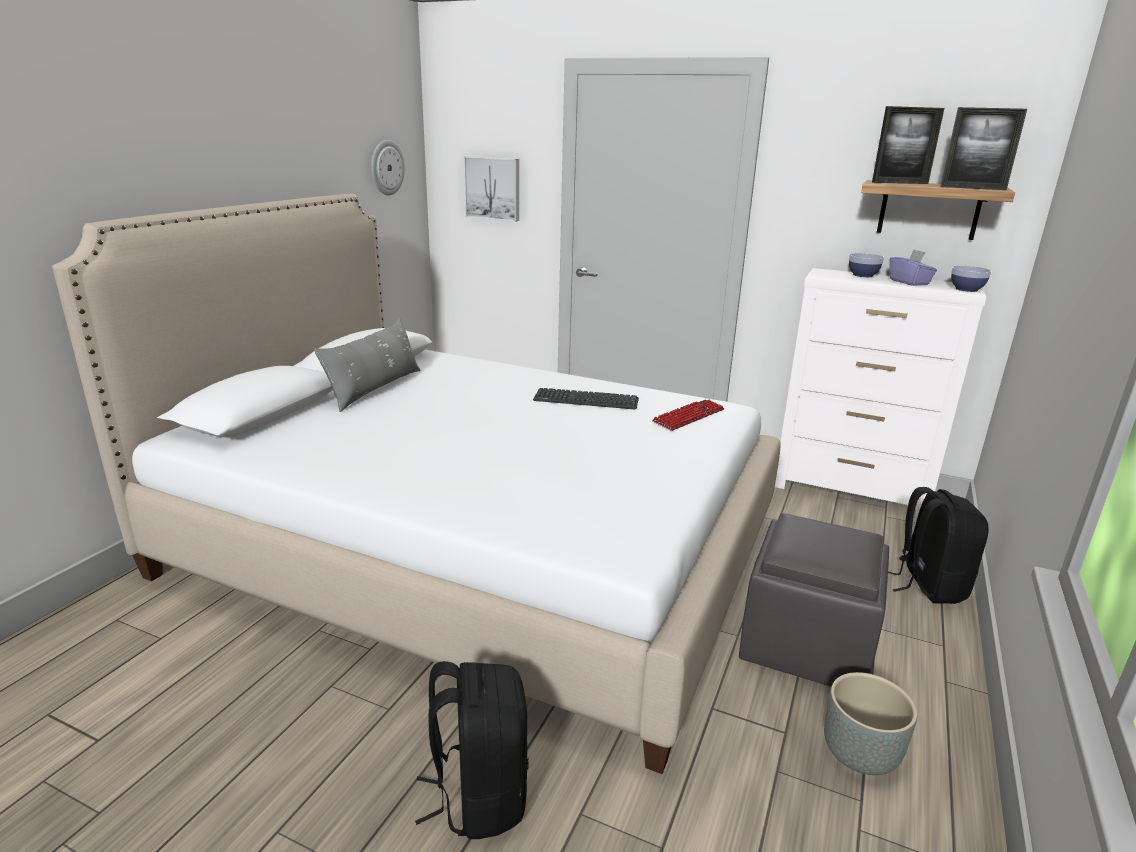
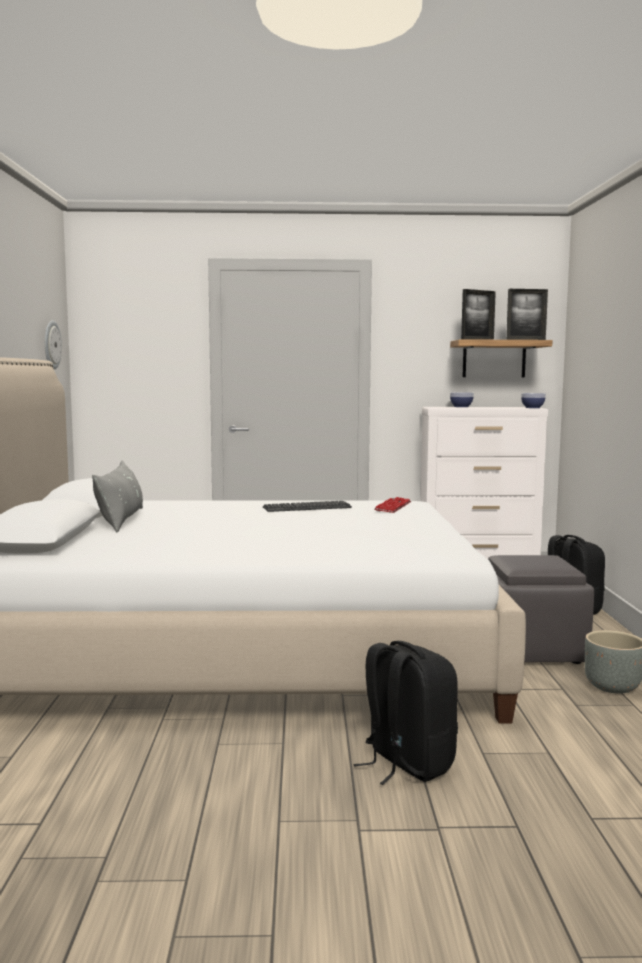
camera: 25 degrees left, 15 degrees down
picture [464,156,519,222] -> none
purple tissue box [889,250,937,286] -> none

